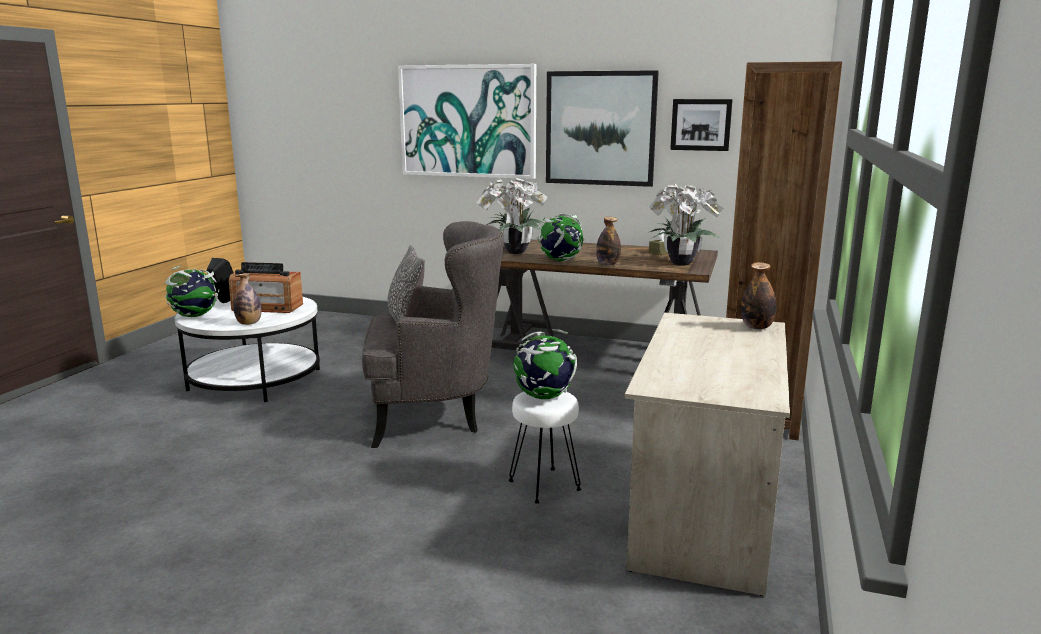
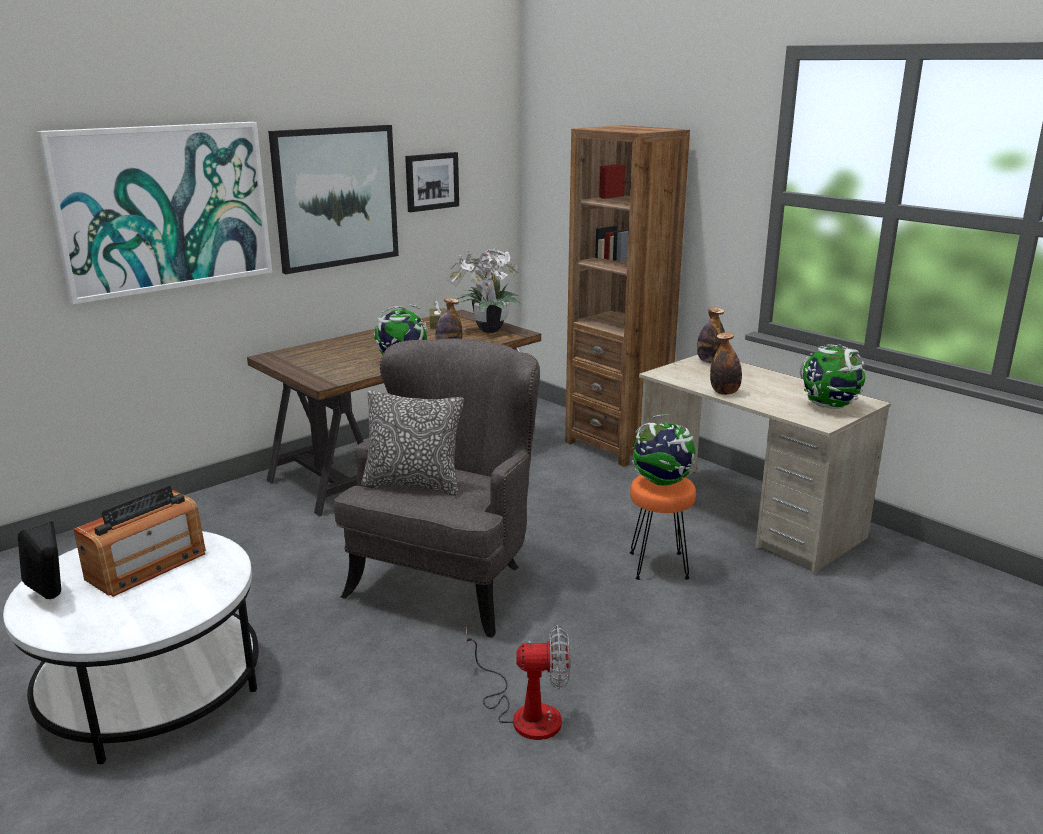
camera: 60 degrees left, 5 degrees up
globe [164,266,219,317] -> globe moved to [800,344,865,409]
bottle [233,273,261,325] -> bottle moved to [710,332,742,395]
potted plant [477,178,548,254] -> none
white stool [508,392,581,504] -> orange stool [630,475,696,580]
none -> fan [466,625,570,740]

